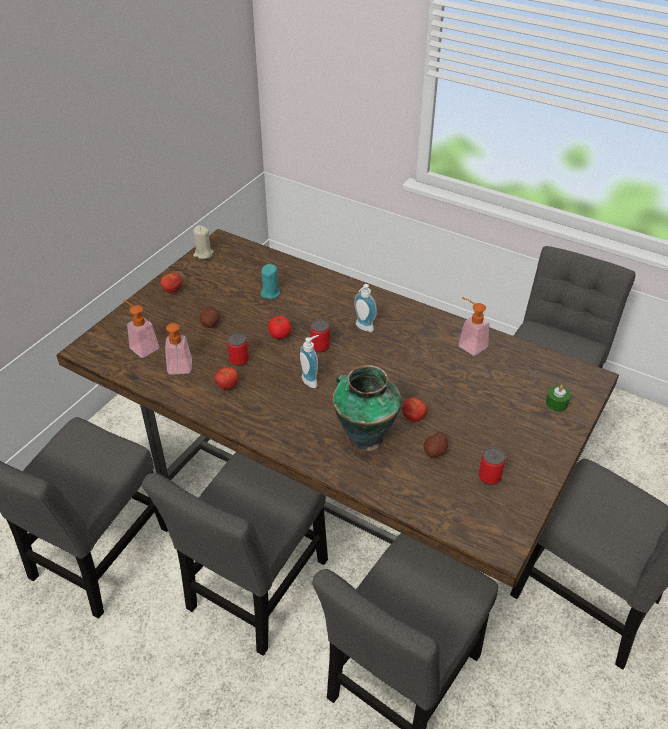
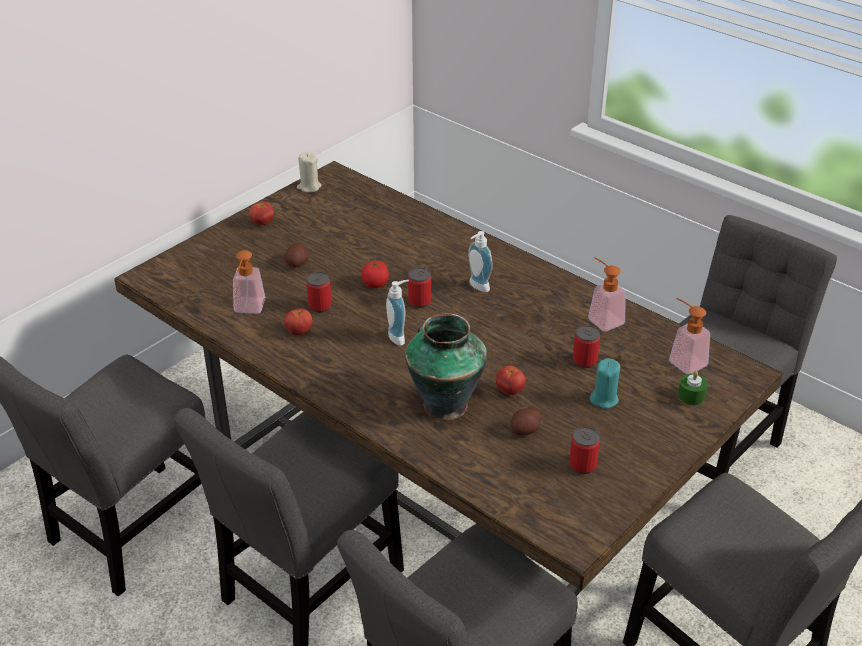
camera: 10 degrees right, 5 degrees down
soap dispenser [123,300,159,358] -> soap dispenser moved to [669,298,710,374]
turquoise candle [260,264,280,299] -> turquoise candle moved to [590,358,620,409]
none -> can [573,325,600,368]

